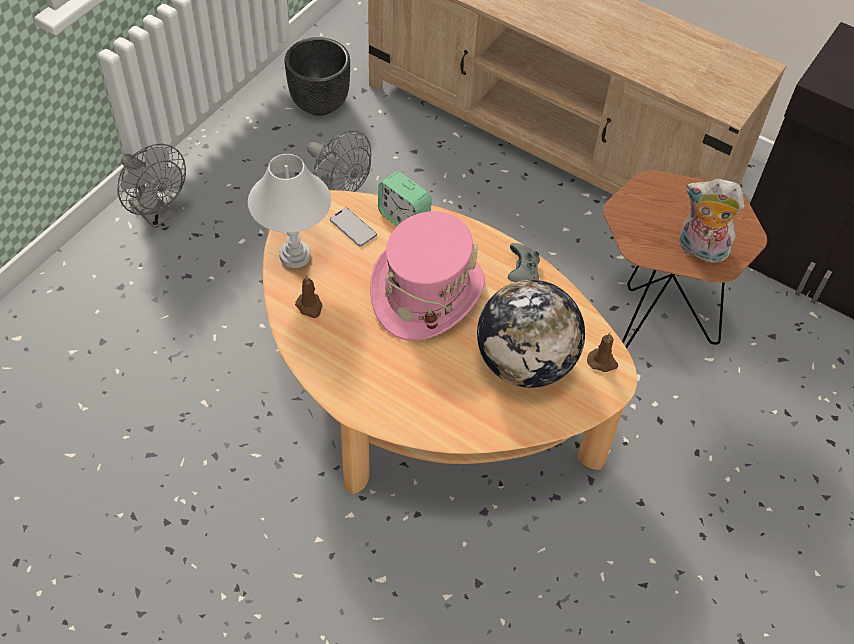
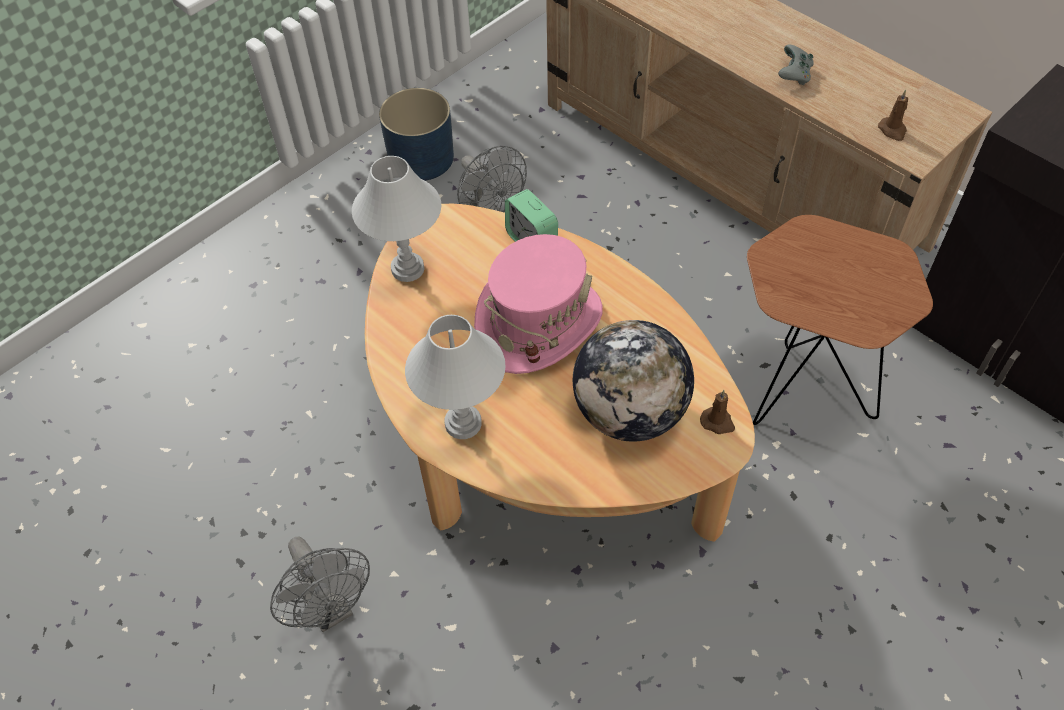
camera: 15 degrees right, 0 degrees up
grey fan [117,144,186,228] -> grey fan moved to [270,537,370,632]
black planter [284,37,350,115] -> none
brown candle [295,275,323,318] -> brown candle moved to [878,90,908,141]
phone [330,208,377,247] -> none
grey game controller [508,243,540,282] -> grey game controller moved to [778,44,814,85]
plush toy [680,179,744,263] -> none
none -> blue planter [379,88,454,181]
none -> white table lamp [405,315,506,439]

